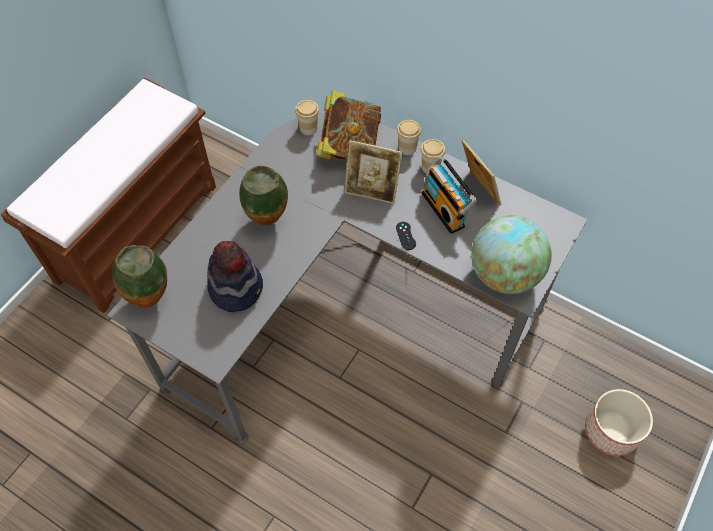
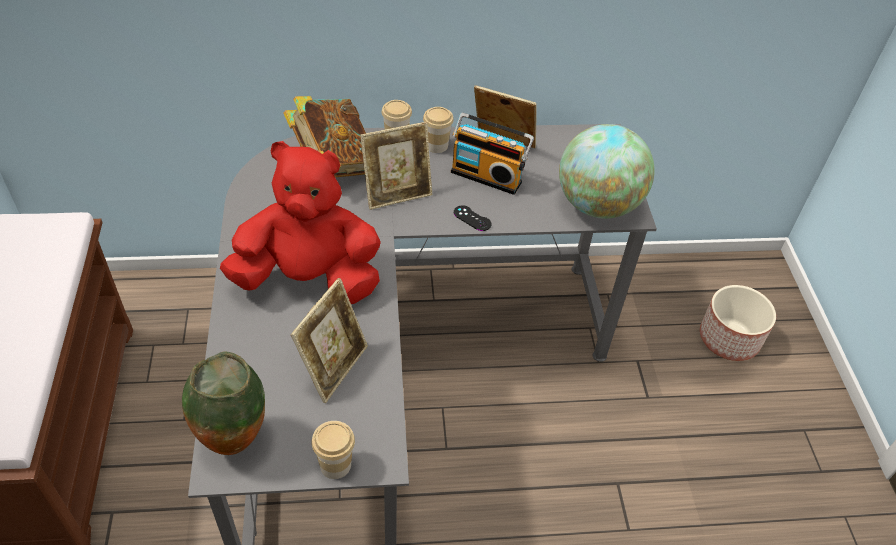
camera: 40 degrees left, 10 degrees down
hat [207,241,263,312] -> picture frame [291,278,368,403]
vase [239,166,288,226] -> red plush toy [220,141,381,304]
cup [295,100,319,135] -> cup moved to [311,421,355,479]

